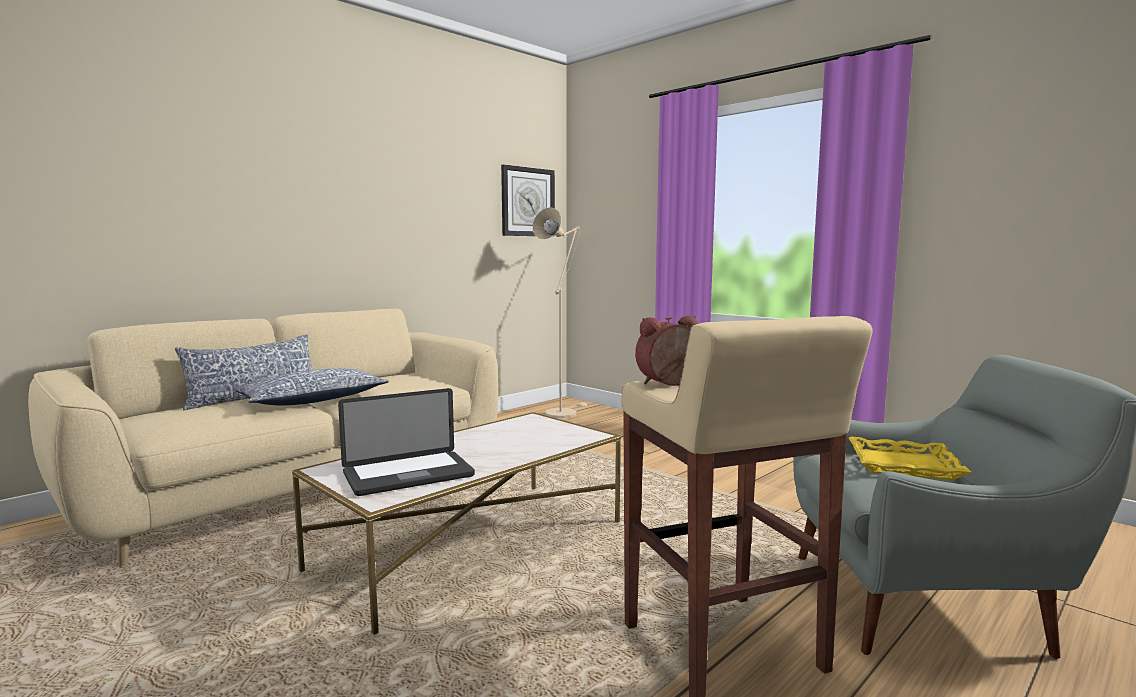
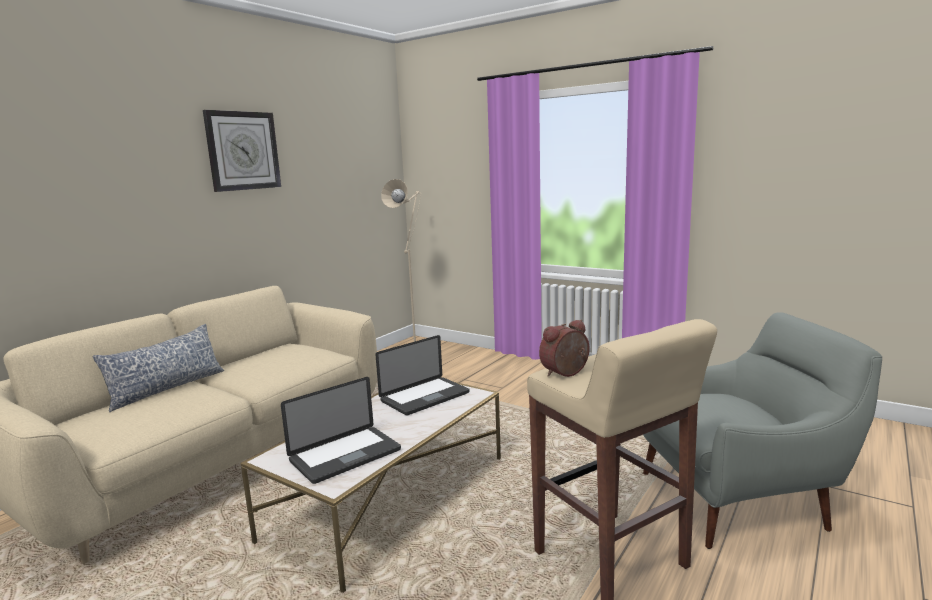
camera: 10 degrees left, 5 degrees up
pillow [235,368,389,406] -> none
wall clock [501,164,555,237] -> wall clock moved to [203,110,281,192]
yellow tray [849,437,971,480] -> none
none -> laptop [376,335,469,415]

